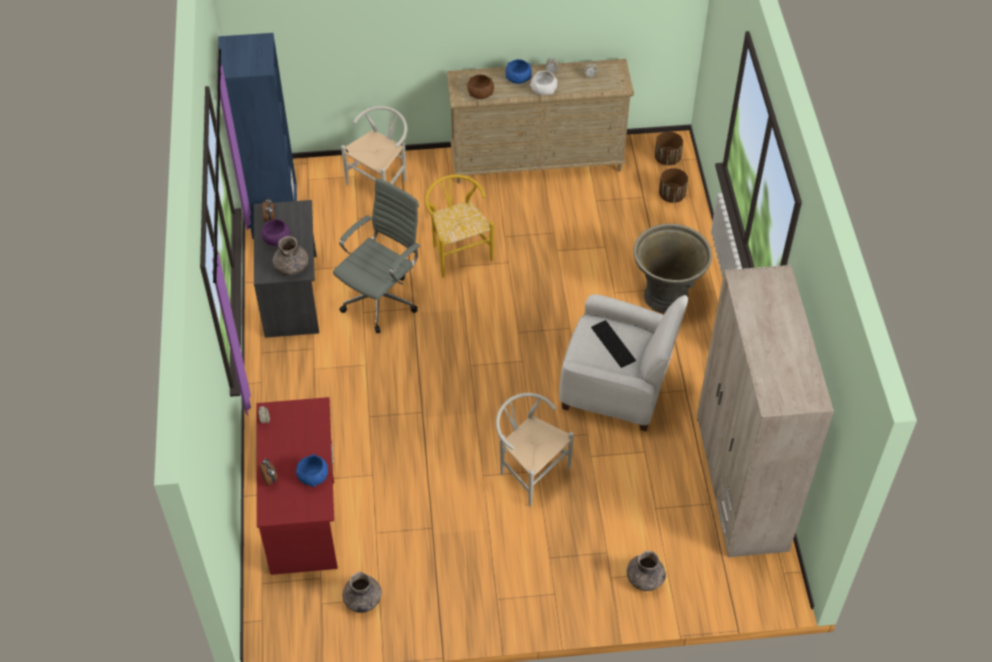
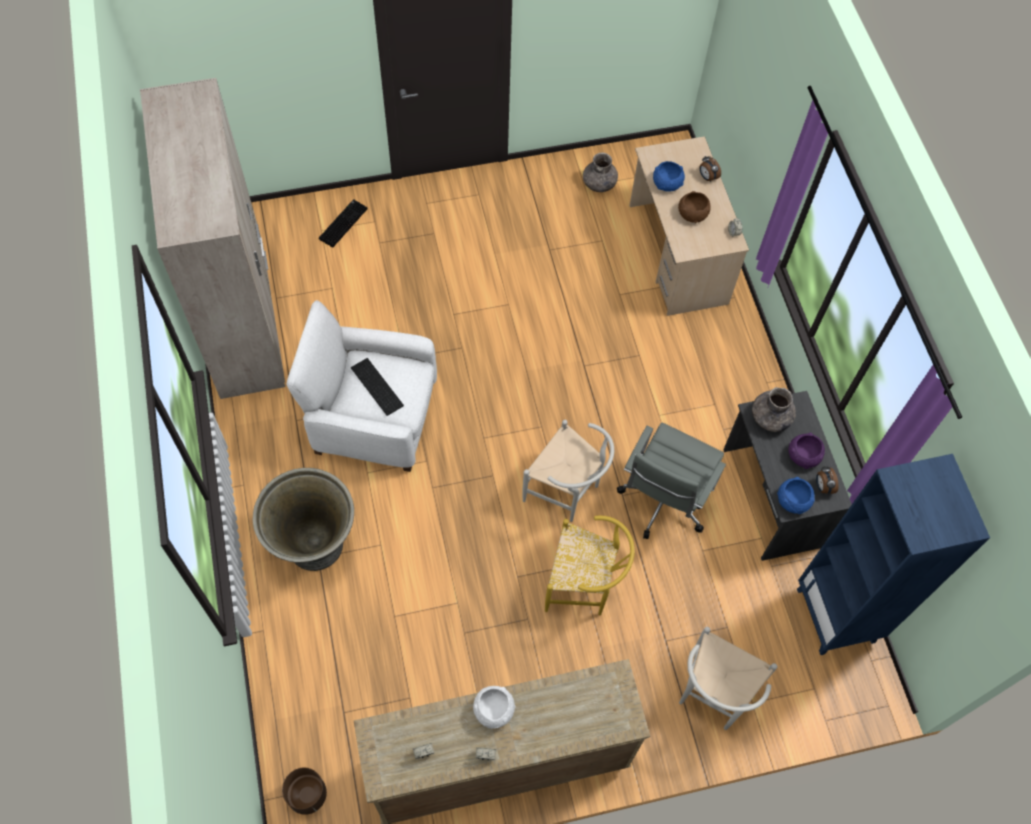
camera: 170 degrees right, 10 degrees up
red desk [256,397,338,575] -> beige desk [629,136,749,316]
yellow chair [425,175,494,278] -> yellow chair turned 45 degrees counterclockwise [545,516,635,615]
brown bowl [467,75,494,99] -> brown bowl moved to [678,191,711,223]
white chair [496,393,574,507] -> white chair moved to [522,420,614,522]
blue bowl [505,59,532,84] -> blue bowl moved to [777,477,815,514]
grey vase [627,551,666,591] -> keyboard [319,199,368,247]
brown planter [659,168,688,203] -> none

